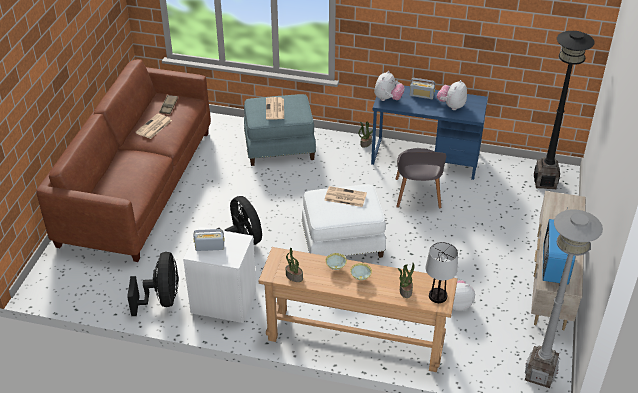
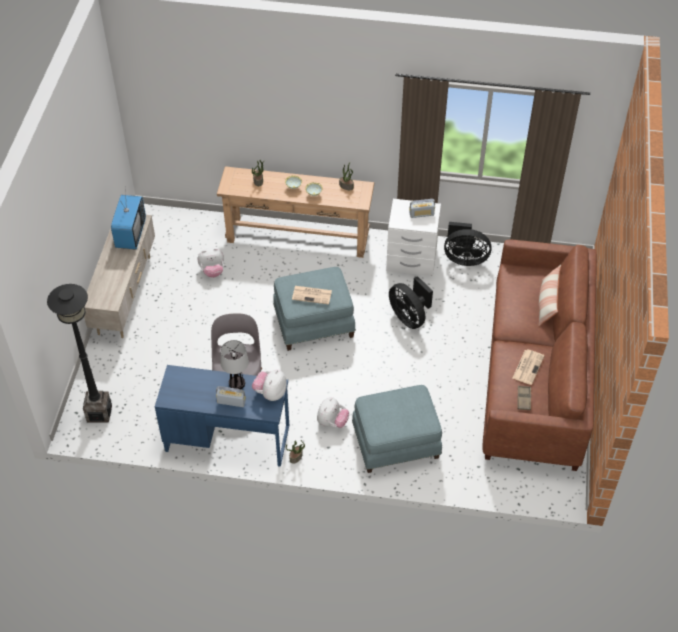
camera: 175 degrees right, 10 degrees up
black fan [127,252,179,316] -> black fan turned 75 degrees counterclockwise [444,222,492,266]
newspaper [266,97,284,120] -> none
white ottoman [302,184,386,258] -> blue ottoman [273,267,356,351]
table lamp [426,242,458,303] -> table lamp moved to [221,340,249,389]
plush toy [437,80,467,110] -> plush toy moved to [317,397,349,428]
grey floor lamp [525,209,603,388] -> none
none -> pillow [538,265,561,326]

